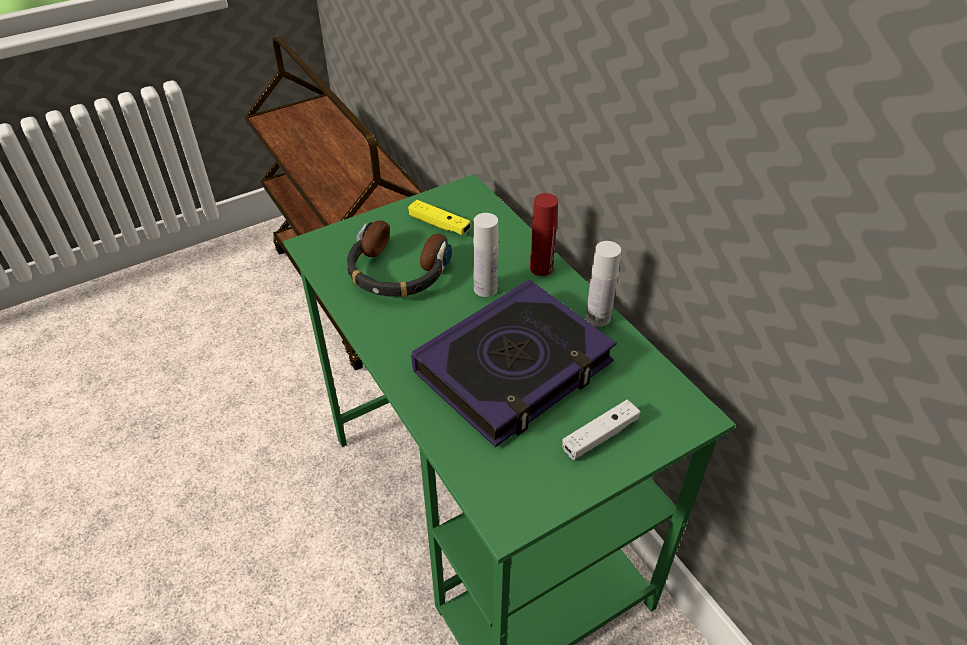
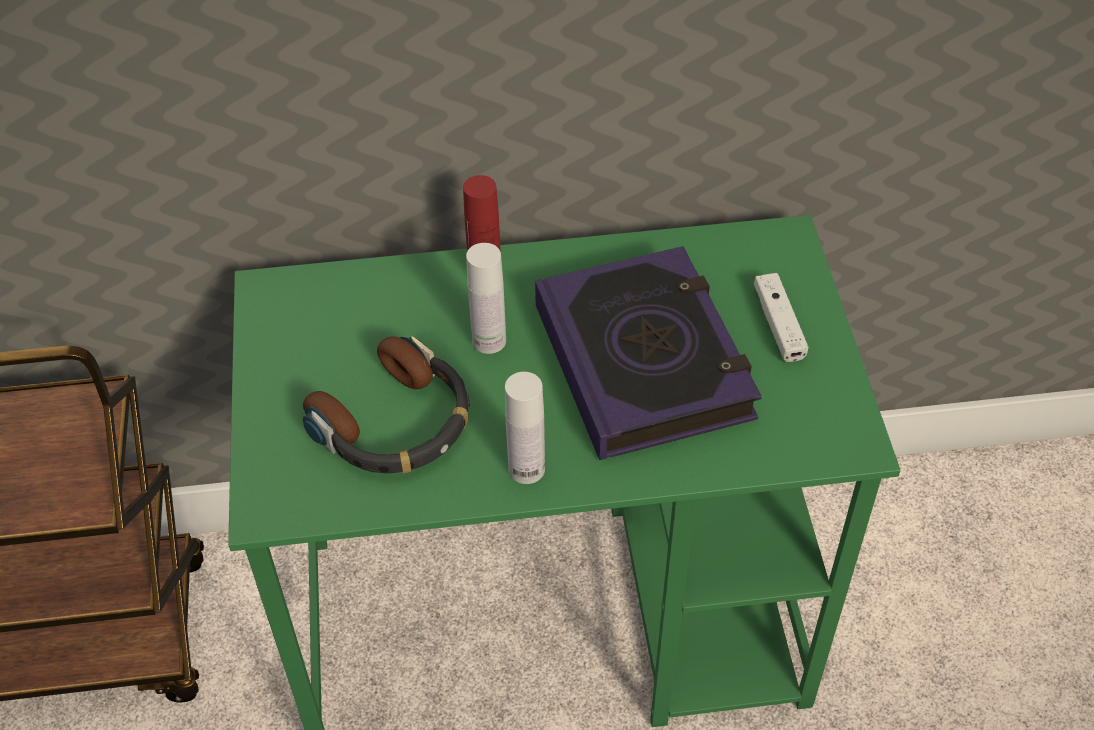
camera: 65 degrees left, 5 degrees up
yellow game controller [408,200,471,235] -> none
white bottle [586,241,621,327] -> white bottle moved to [505,372,545,484]

